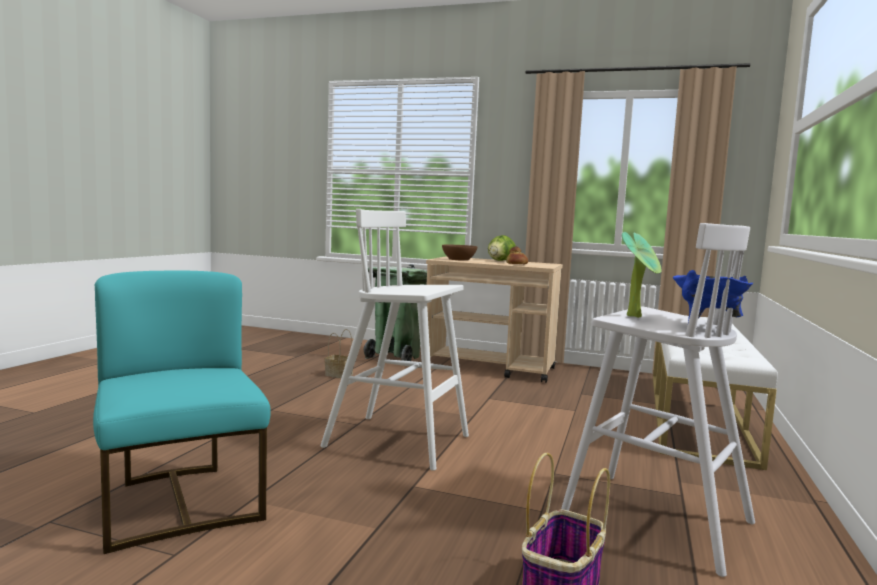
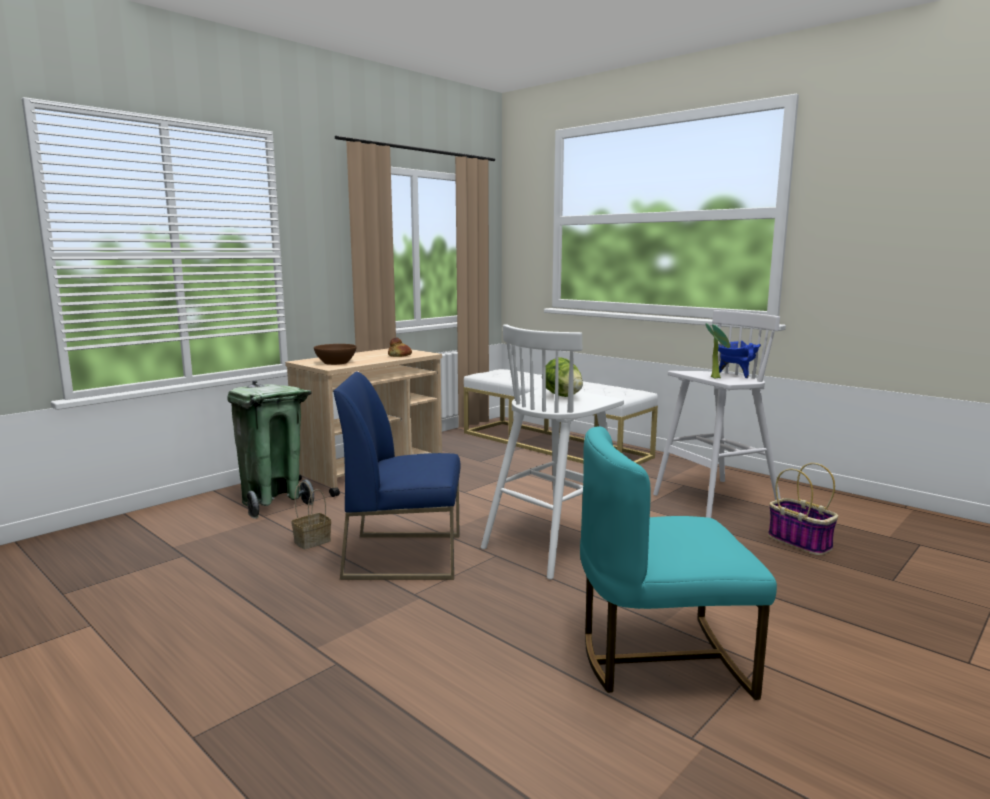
camera: 65 degrees left, 5 degrees up
lettuce [488,235,516,261] -> lettuce moved to [546,357,583,397]
none -> blue chair [333,372,460,580]

